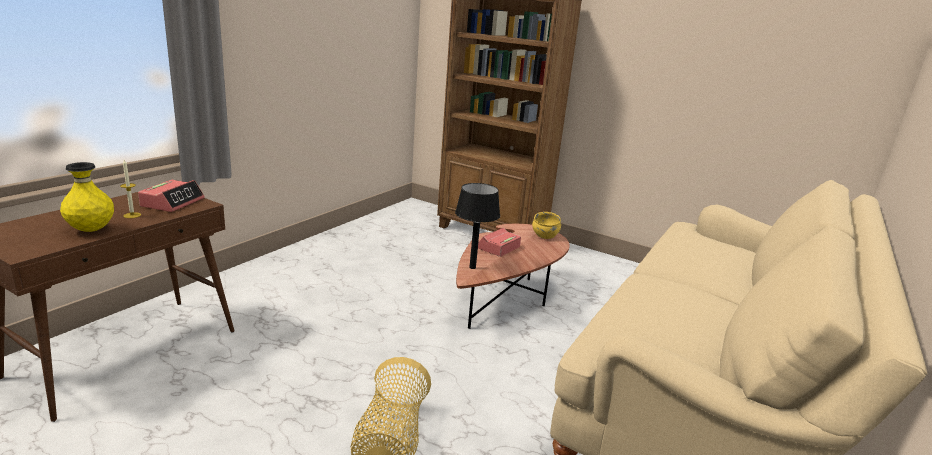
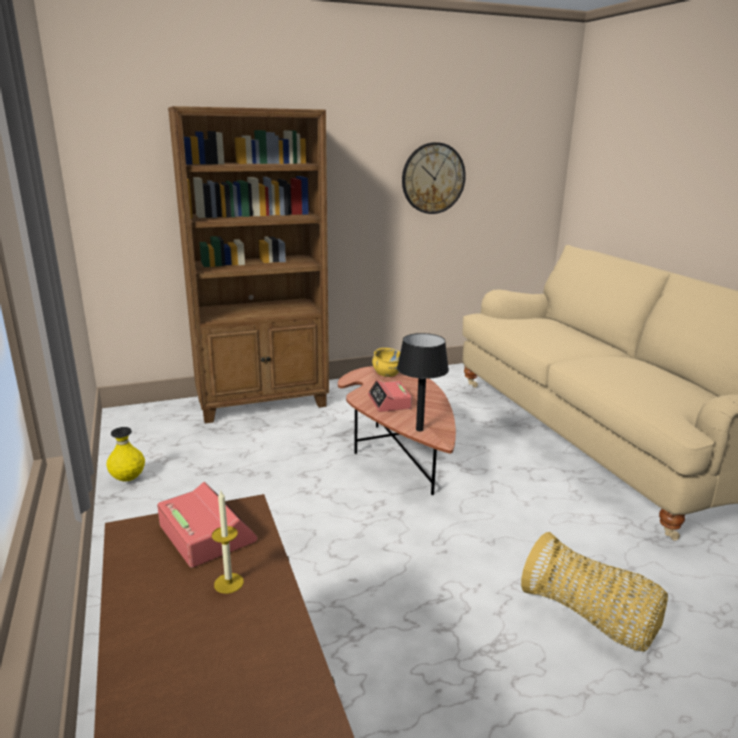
camera: 50 degrees left, 0 degrees up
yellow vase [60,162,114,232] -> yellow vase moved to [106,427,145,481]
none -> wall clock [402,142,466,214]

